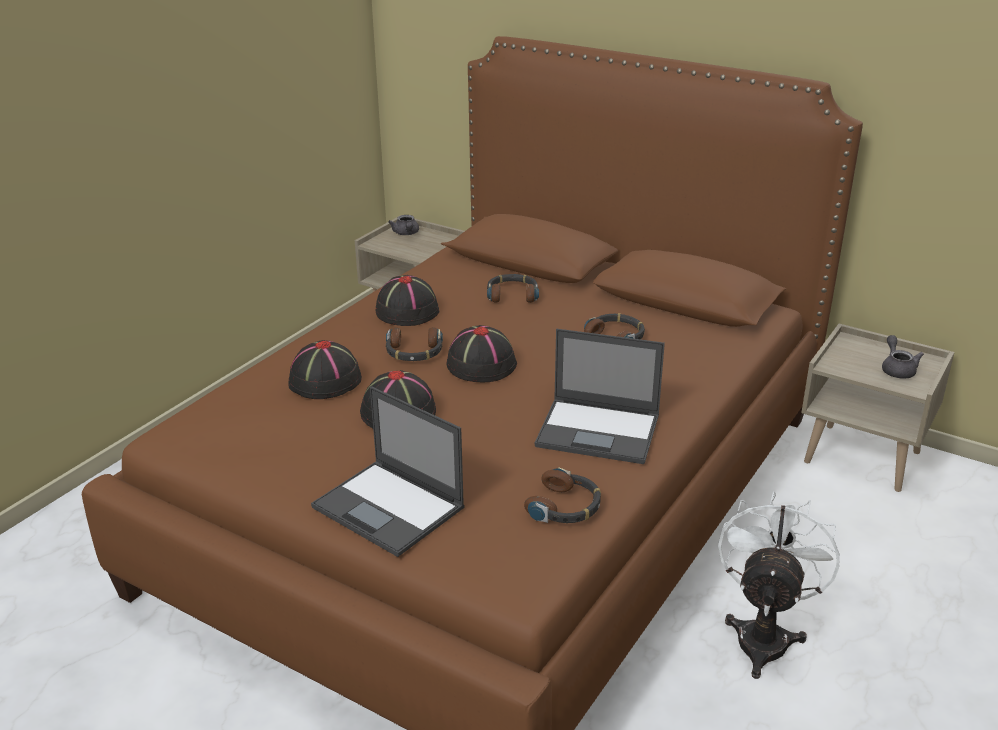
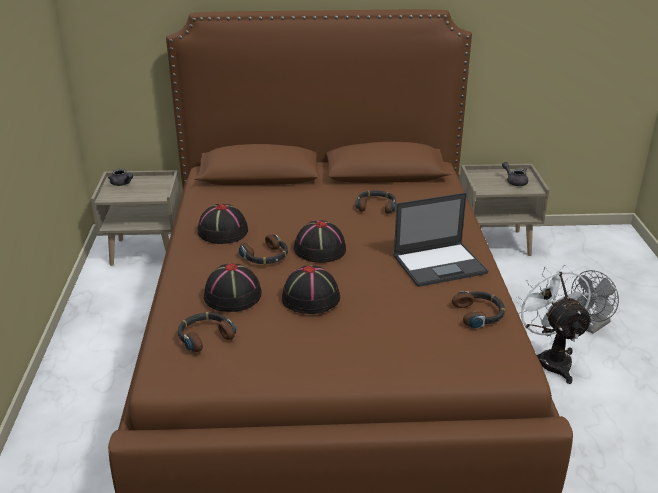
camera: 35 degrees left, 0 degrees up
laptop [311,387,465,557] -> none
headphones [487,274,539,303] -> headphones moved to [178,312,236,352]
none -> grey fan [571,270,619,334]

